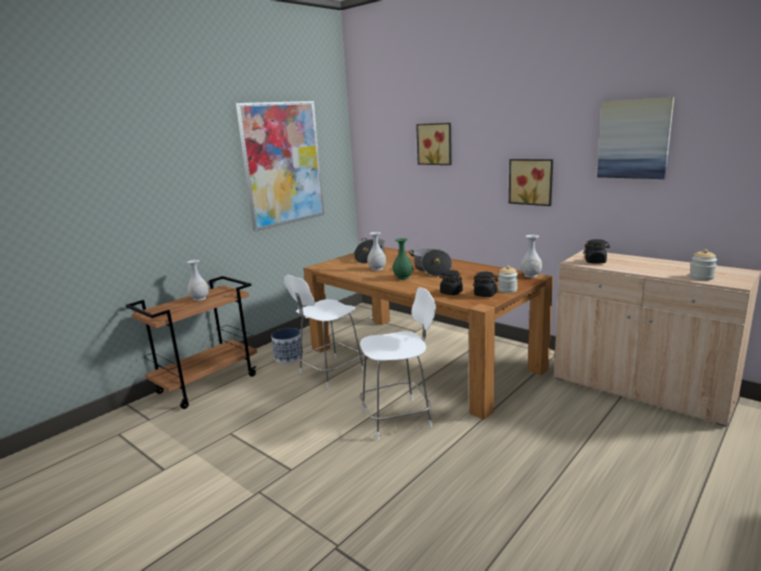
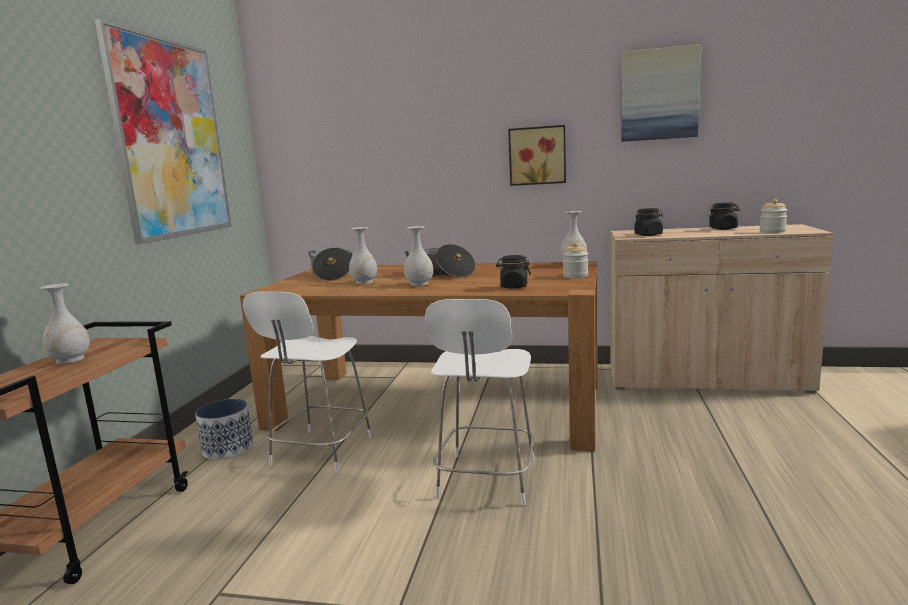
camera: 30 degrees left, 5 degrees down
white chair [360,287,436,440] -> white chair turned 150 degrees clockwise [425,299,534,505]
green vase [393,238,413,280] -> white vase [404,226,433,286]
picture [416,123,452,165] -> none
black jar [473,272,498,297] -> black jar moved to [709,203,740,230]

